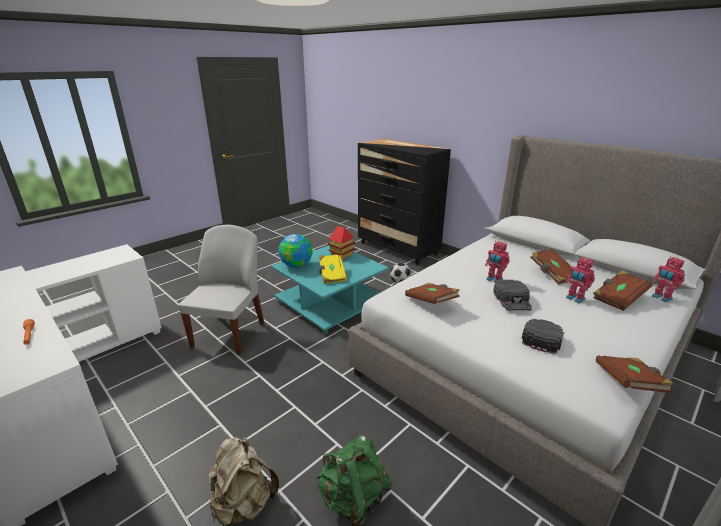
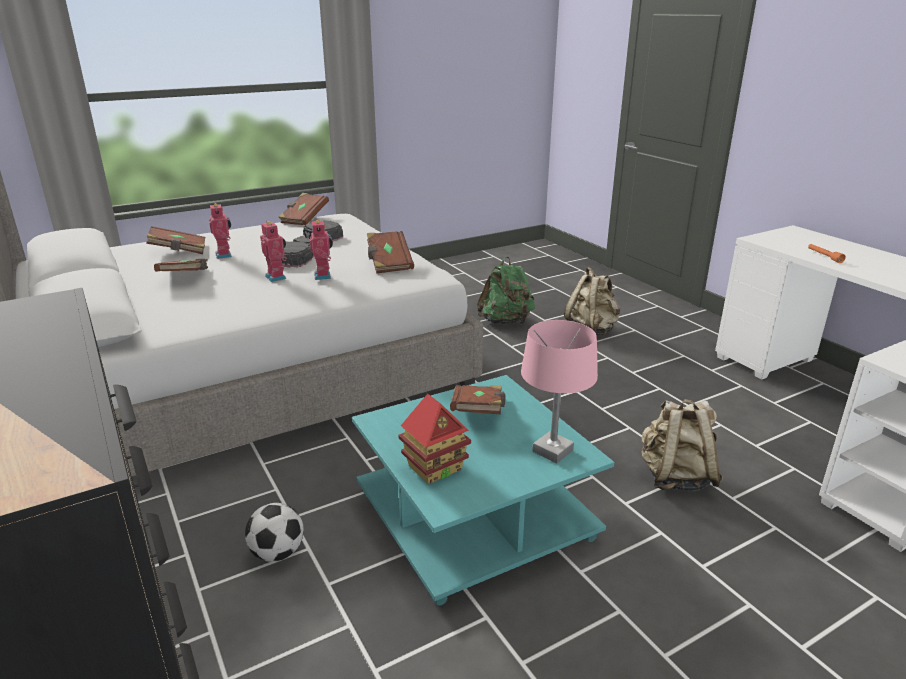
camera: 165 degrees left, 0 degrees up
white chair [178,225,264,355] -> beige backpack [641,399,723,491]
globe [278,234,312,268] -> pink table lamp [521,320,598,463]
yellow book [319,254,347,284] -> brown book [450,385,505,414]
toy robot [652,256,685,303] -> toy robot moved to [310,219,333,280]

